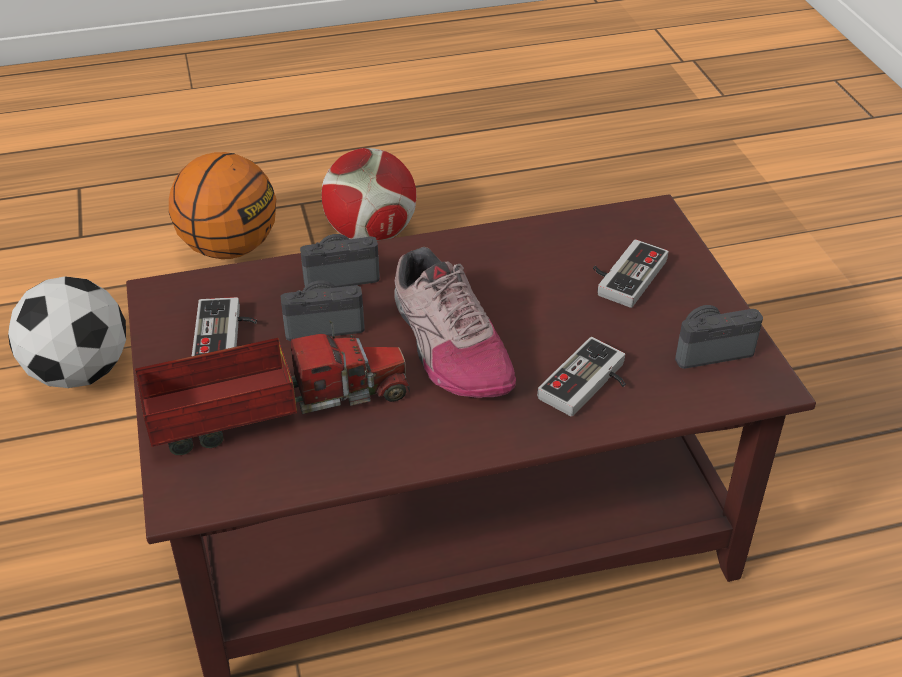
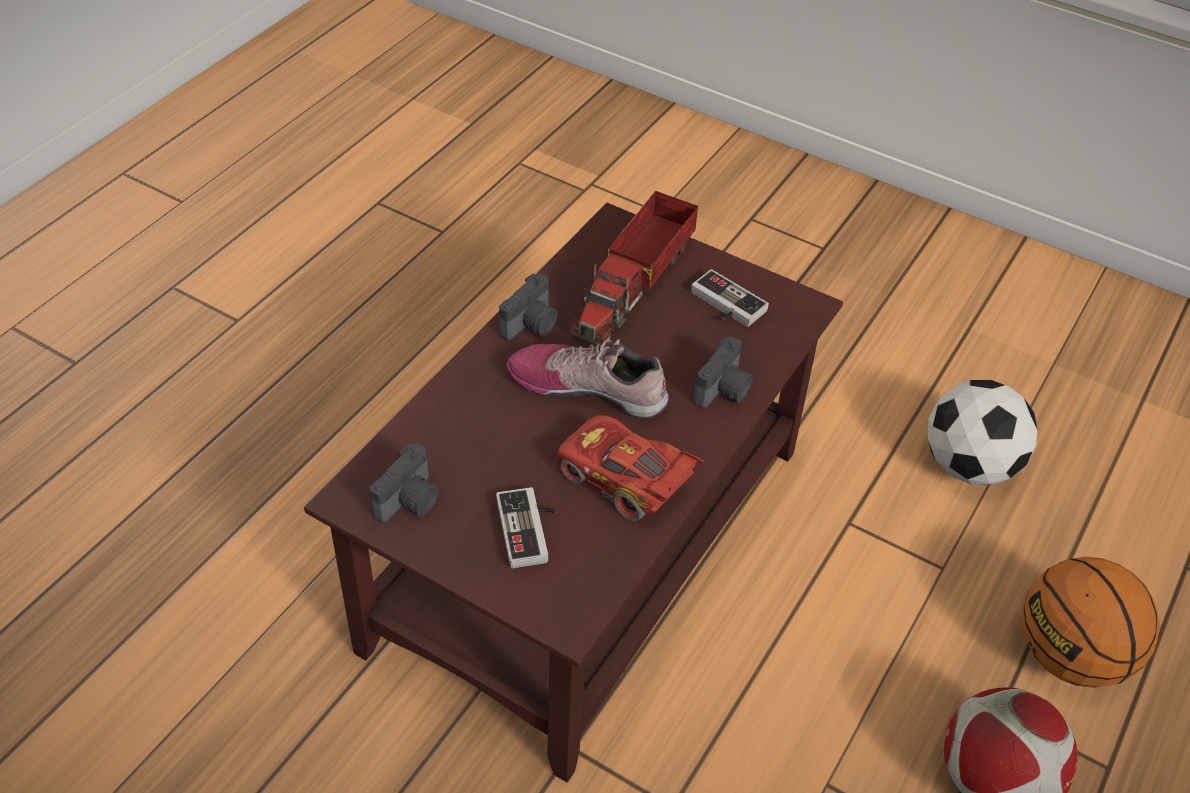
camera: 135 degrees right, 5 degrees up
camera [281,280,365,341] -> camera moved to [499,273,558,341]
game controller [537,337,626,417] -> none
none -> red toy car [557,415,705,521]

